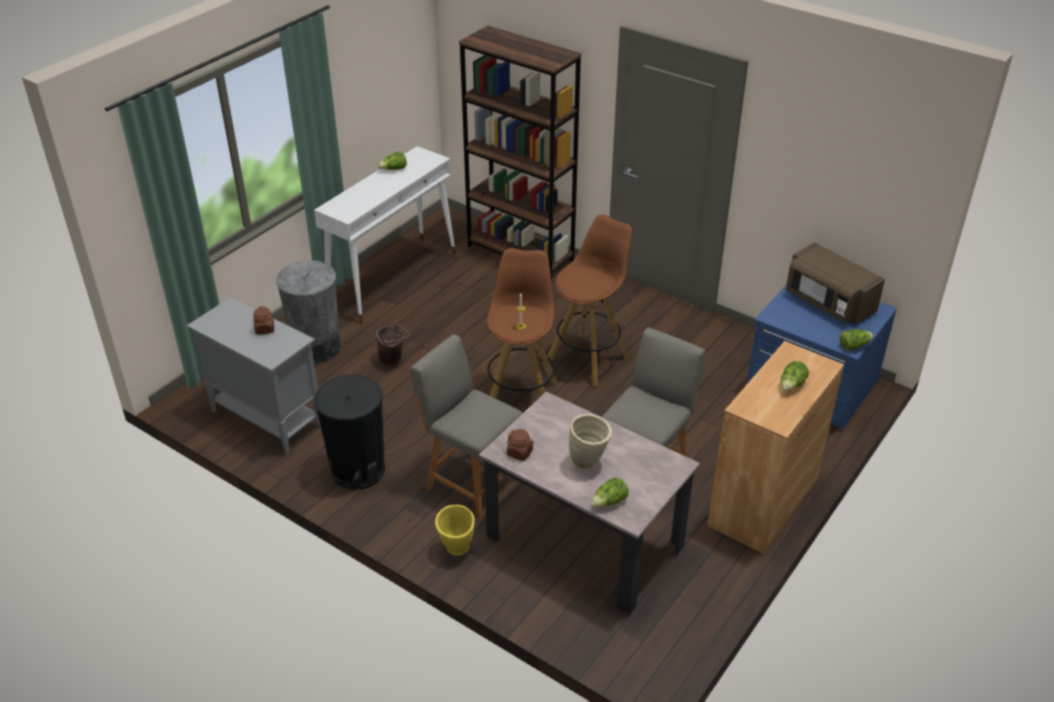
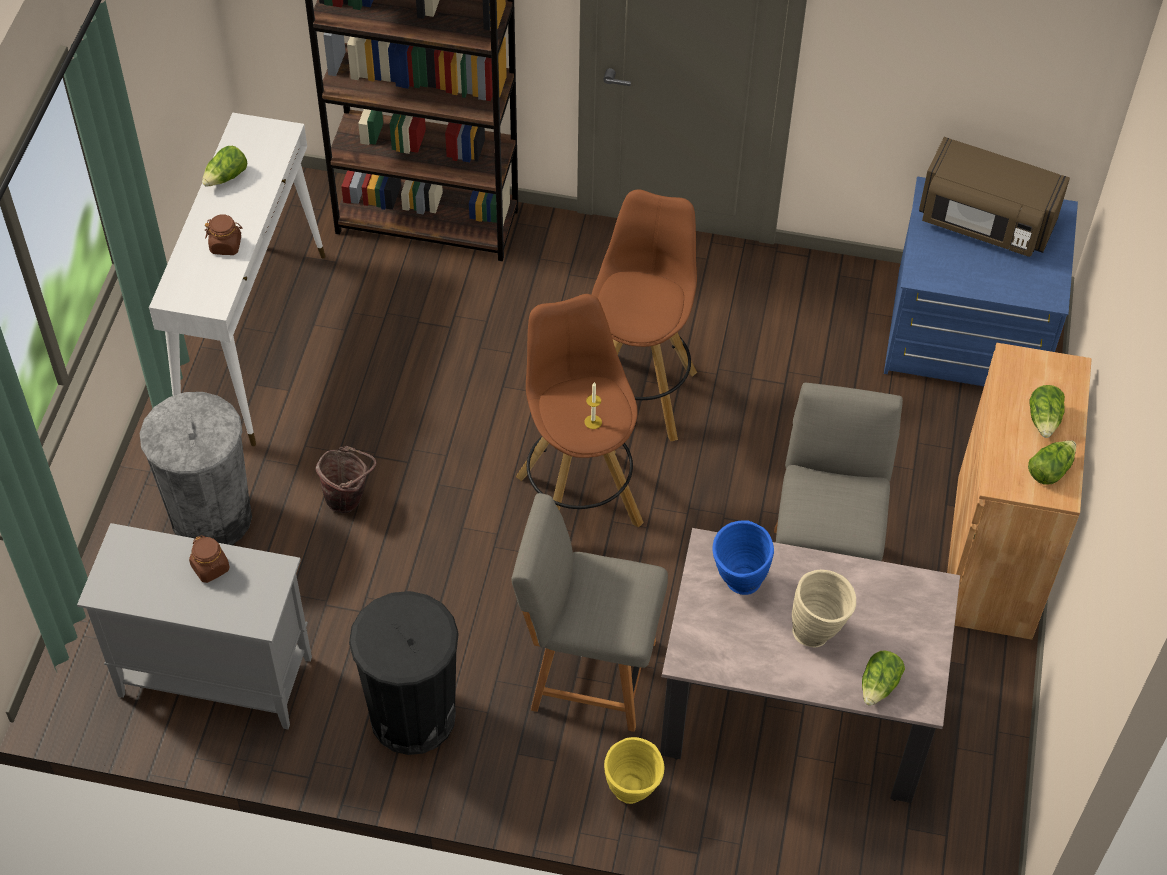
camera: 25 degrees left, 15 degrees up
brown jar [507,429,534,461] -> brown jar moved to [205,214,242,255]
lettuce [840,329,874,351] -> lettuce moved to [1028,440,1076,484]
none -> blue vase [713,520,774,595]

